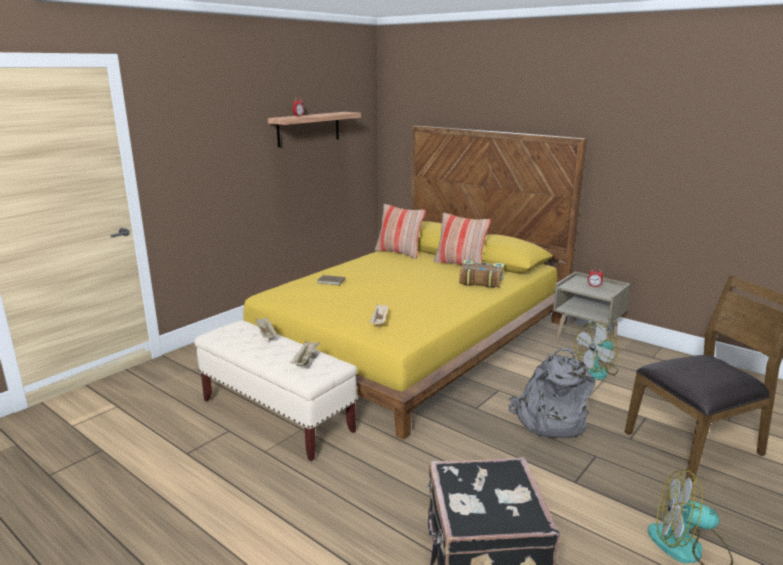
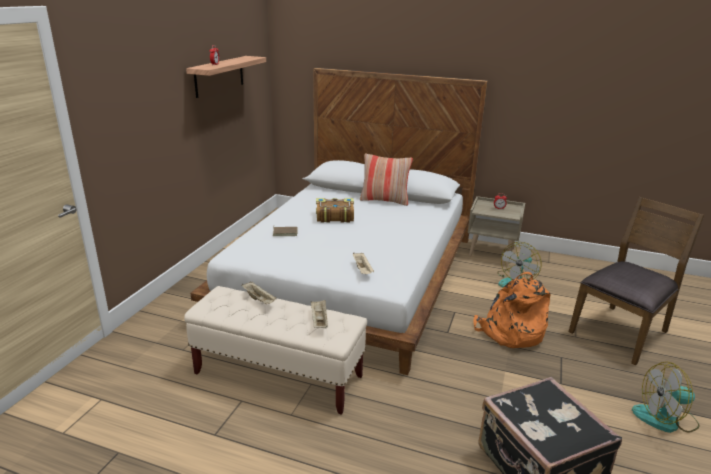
camera: 20 degrees left, 5 degrees up
yellow bed [243,125,587,440] -> white bed [190,68,488,375]
pillow [375,204,426,259] -> none
book [459,260,505,288] -> book moved to [316,198,354,223]
grey backpack [509,348,595,438] -> orange backpack [473,272,551,348]

